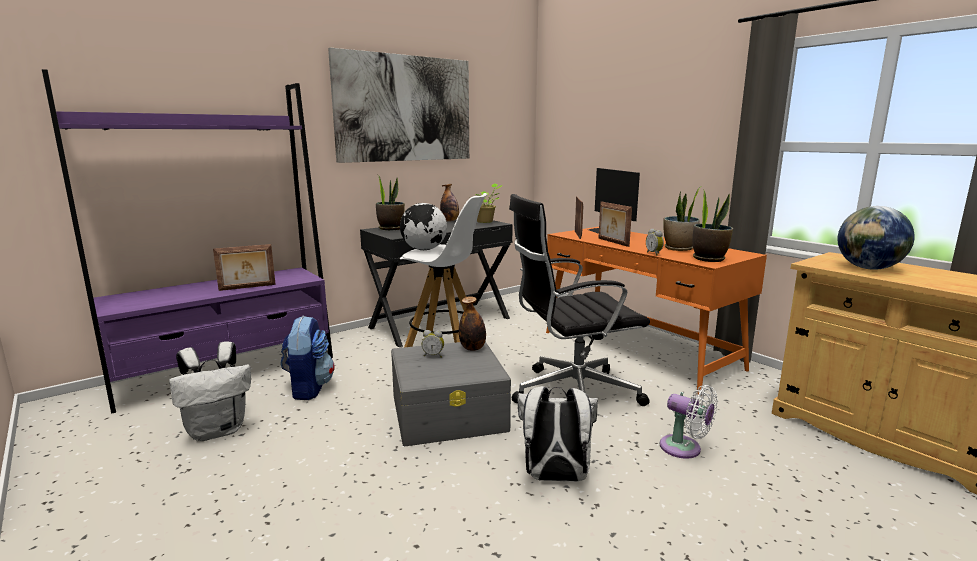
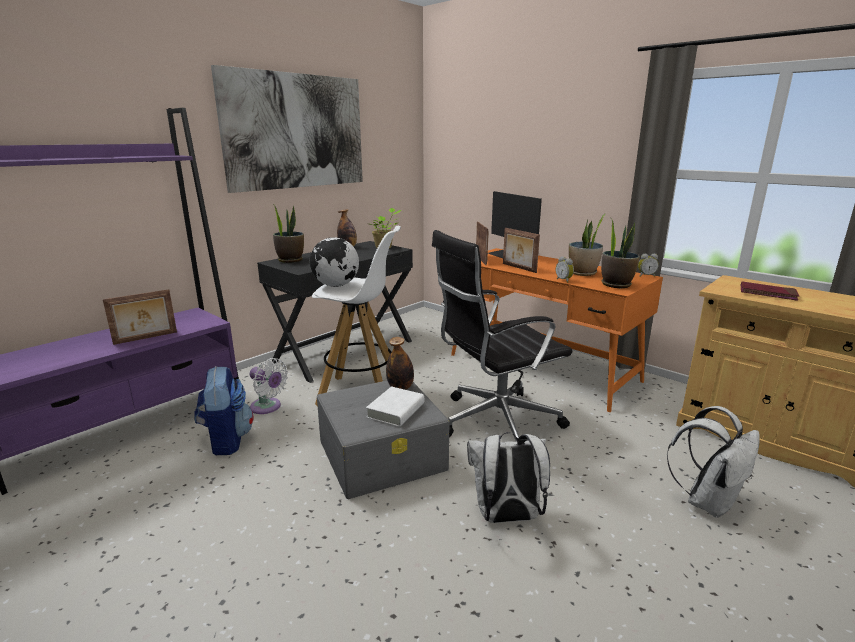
camera: 10 degrees left, 5 degrees up
white backpack [169,341,251,441] -> white backpack moved to [667,406,759,518]
alarm clock [422,330,444,357] -> alarm clock moved to [638,254,659,277]
white fan [660,385,718,459] -> white fan moved to [250,358,288,414]
globe [837,206,915,270] -> red book [740,281,799,301]
none -> white book [366,386,424,427]

